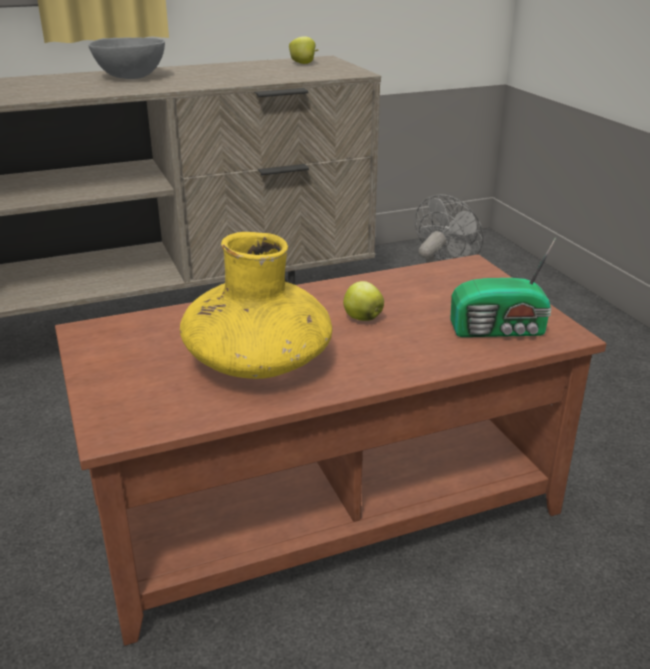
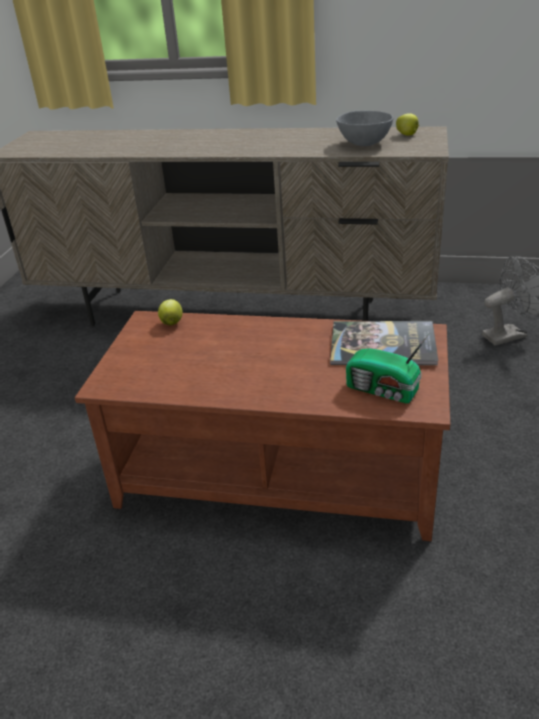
camera: 35 degrees right, 5 degrees up
grey bowl [88,38,165,79] -> grey bowl moved to [336,110,393,146]
yellow vase [180,232,332,379] -> none
apple [343,281,384,321] -> apple moved to [158,299,183,326]
none -> book [330,321,438,365]

